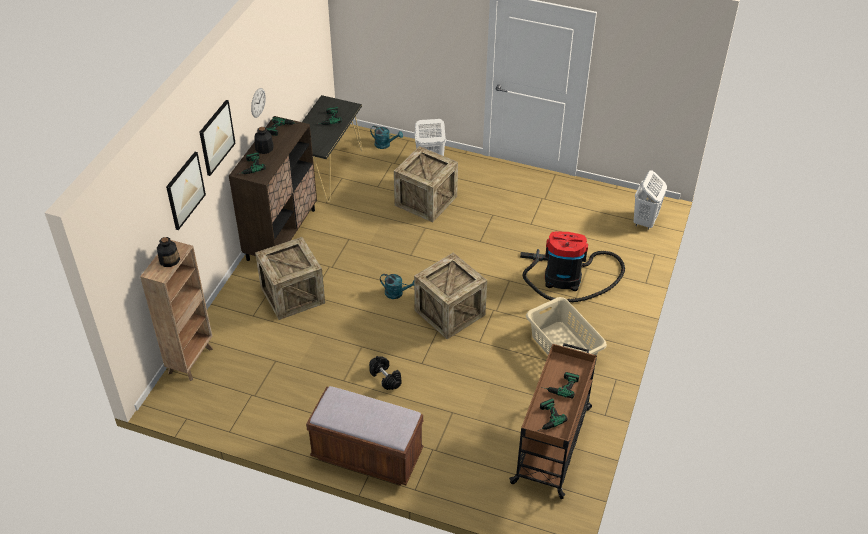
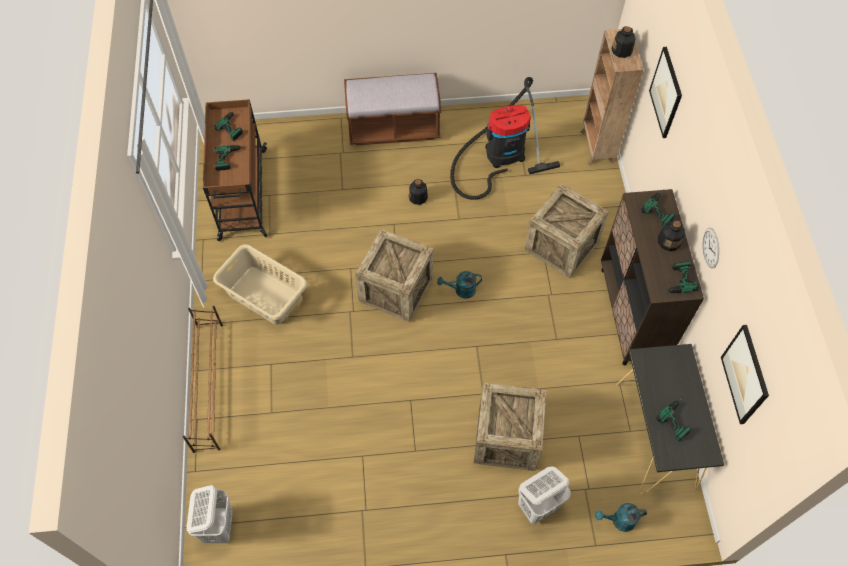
camera: 155 degrees right, 15 degrees up
picture [199,100,236,176] -> picture moved to [721,325,769,424]
black dumbbell [369,356,402,390] -> bottle [409,179,428,205]
vacuum cleaner [520,231,625,302] -> vacuum cleaner moved to [450,77,560,200]
none -> brown shoe rack [183,306,223,453]

